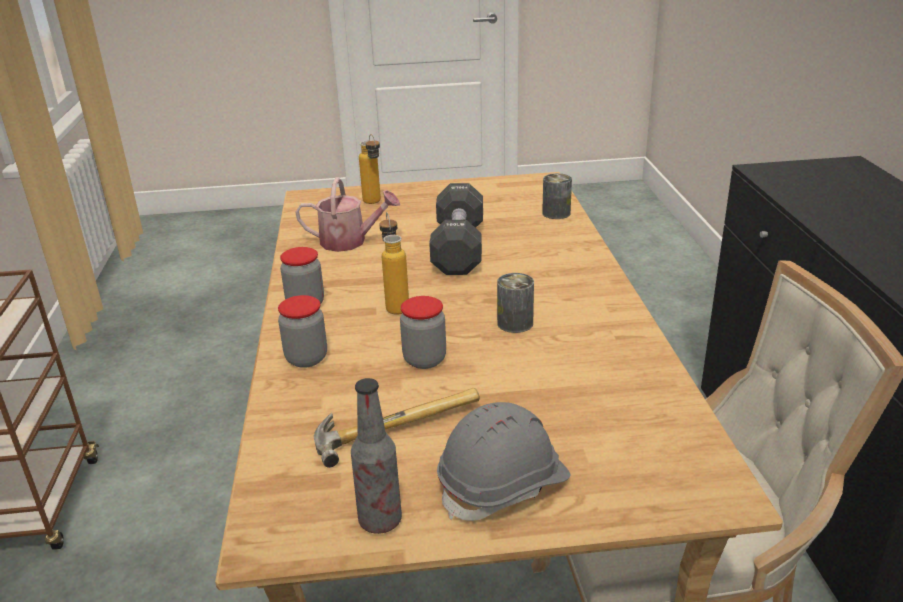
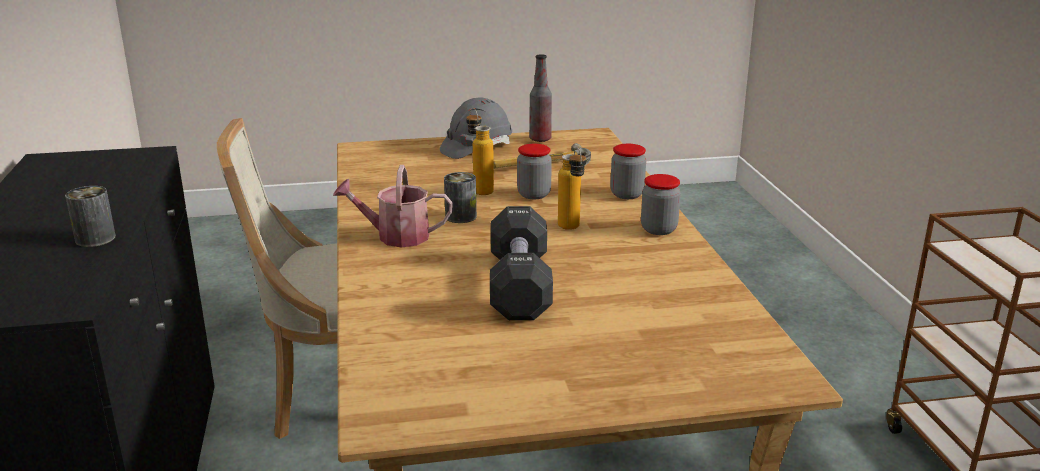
camera: 175 degrees right, 5 degrees down
watering can [295,177,400,252] -> watering can moved to [333,165,453,248]
bottle [359,134,381,204] -> bottle moved to [466,108,494,195]
can [542,173,572,219] -> can moved to [65,186,116,247]

